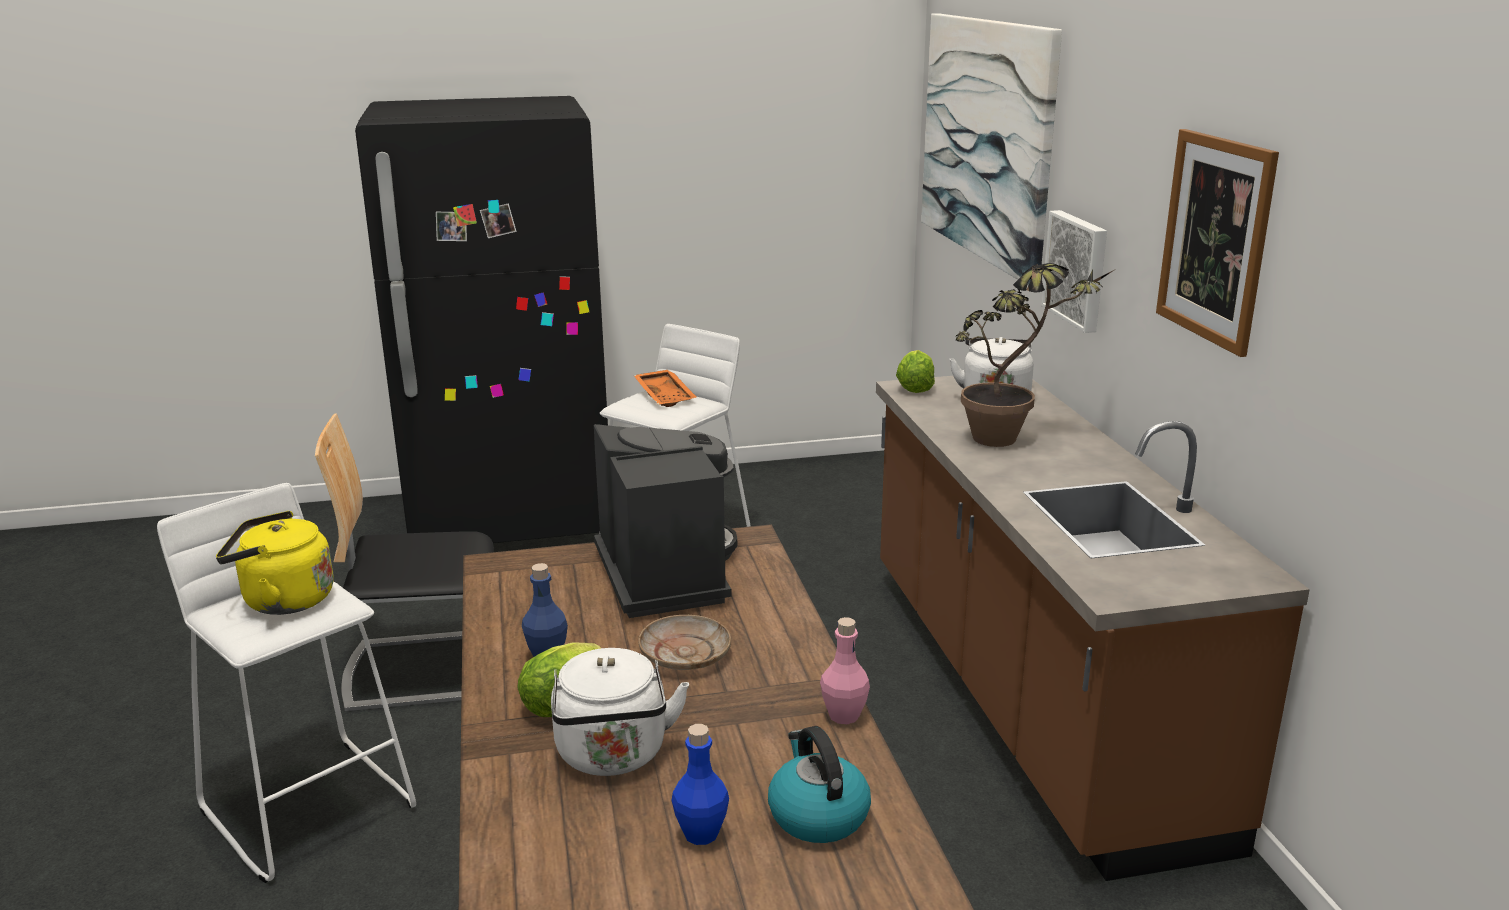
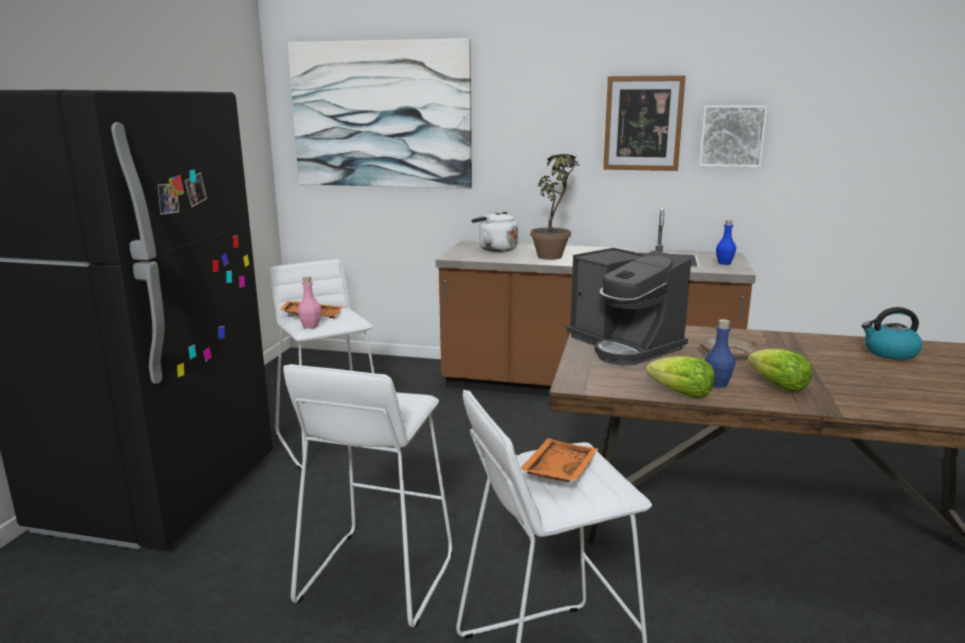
camera: 65 degrees left, 5 degrees down
yellow kettle [216,511,334,615] -> orange tray [520,438,598,482]
chair [315,413,494,711] -> white stool [283,364,453,627]
white kettle [551,648,689,776] -> none
coffee machine [594,424,737,618] -> coffee machine turned 135 degrees counterclockwise [566,248,691,365]
blue bottle [671,724,729,845] -> blue bottle moved to [716,220,736,265]
pink bottle [820,617,870,724] -> pink bottle moved to [298,276,321,329]
lettuce [896,350,935,393] -> lettuce moved to [646,356,715,398]
picture [1041,210,1107,333] -> picture moved to [699,105,768,167]

